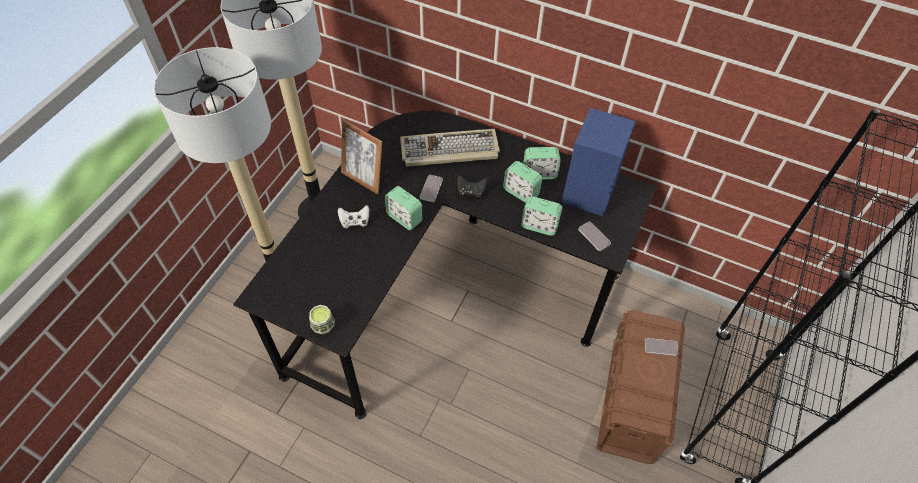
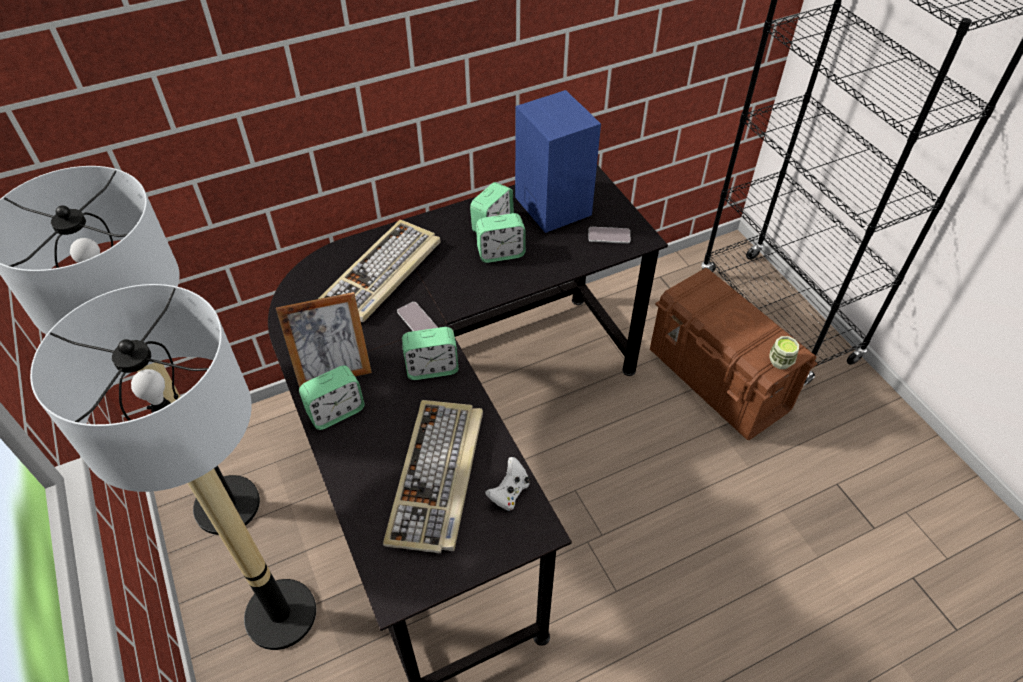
camera: 50 degrees left, 5 degrees down
cup [309,305,335,334] -> cup moved to [769,336,799,369]
white game controller [338,205,369,228] -> white game controller moved to [485,457,530,511]
black game controller [457,175,487,198] -> none
alarm clock [521,196,562,236] -> alarm clock moved to [299,365,365,430]
phone [645,338,678,356] -> none
none -> keyboard [383,400,483,553]

